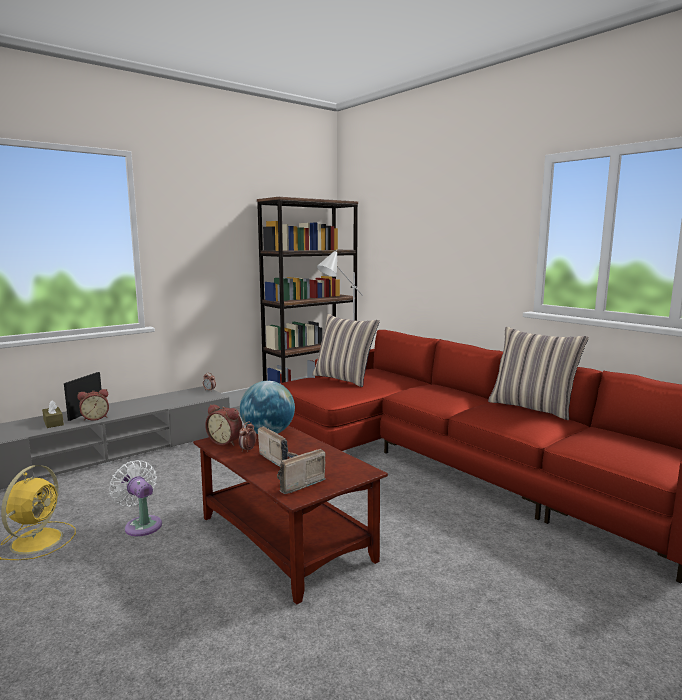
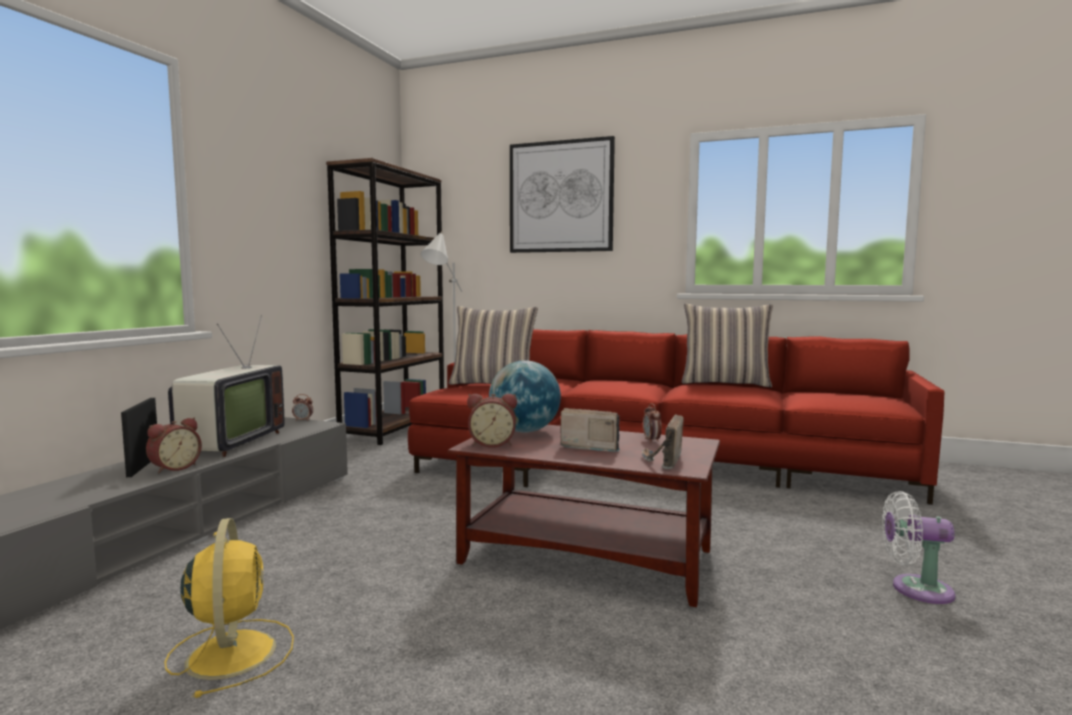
camera: 30 degrees left, 5 degrees down
brown tissue box [42,400,64,428] -> none
white fan [109,460,162,536] -> white fan moved to [882,491,956,604]
alarm clock [239,422,256,452] -> alarm clock moved to [643,403,662,443]
none -> television [168,315,285,457]
none -> picture [510,136,615,253]

